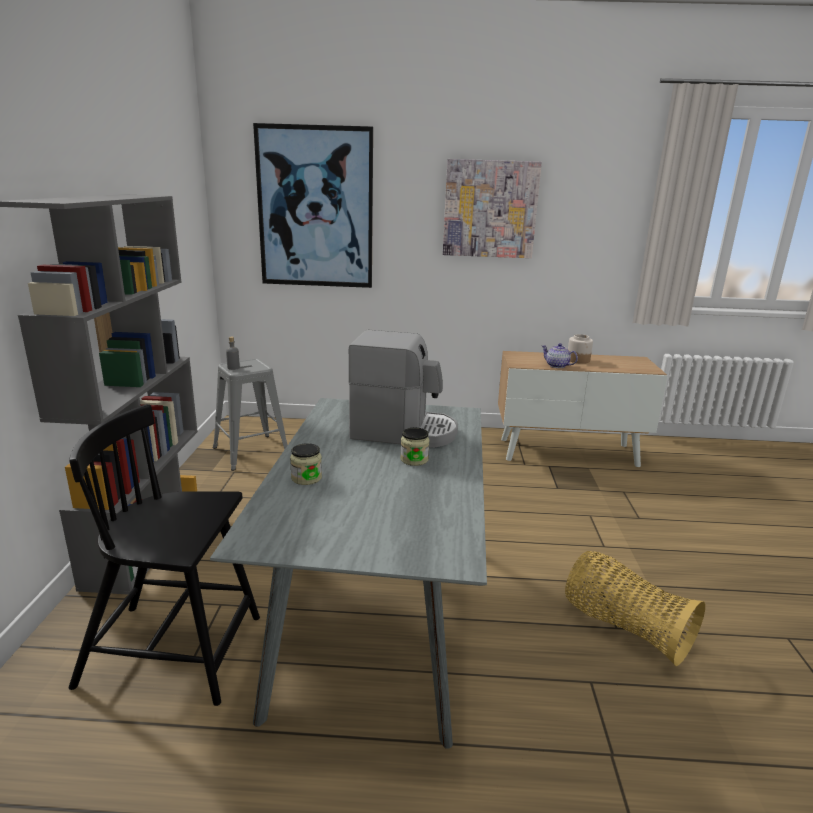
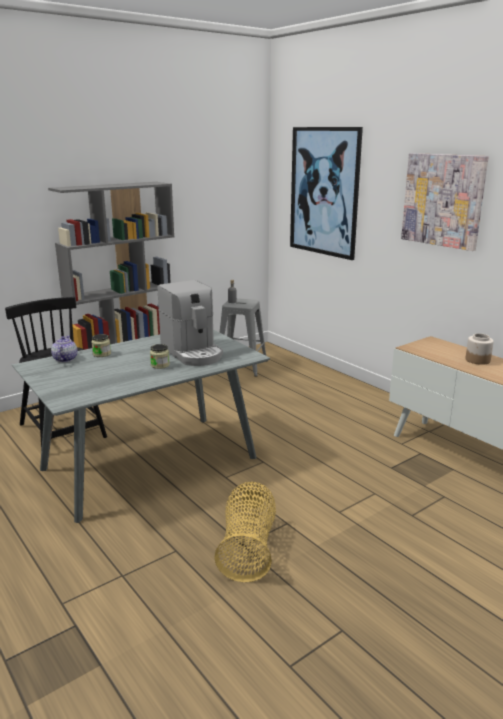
camera: 50 degrees right, 0 degrees up
teapot [541,343,578,368] -> teapot moved to [51,336,78,362]

